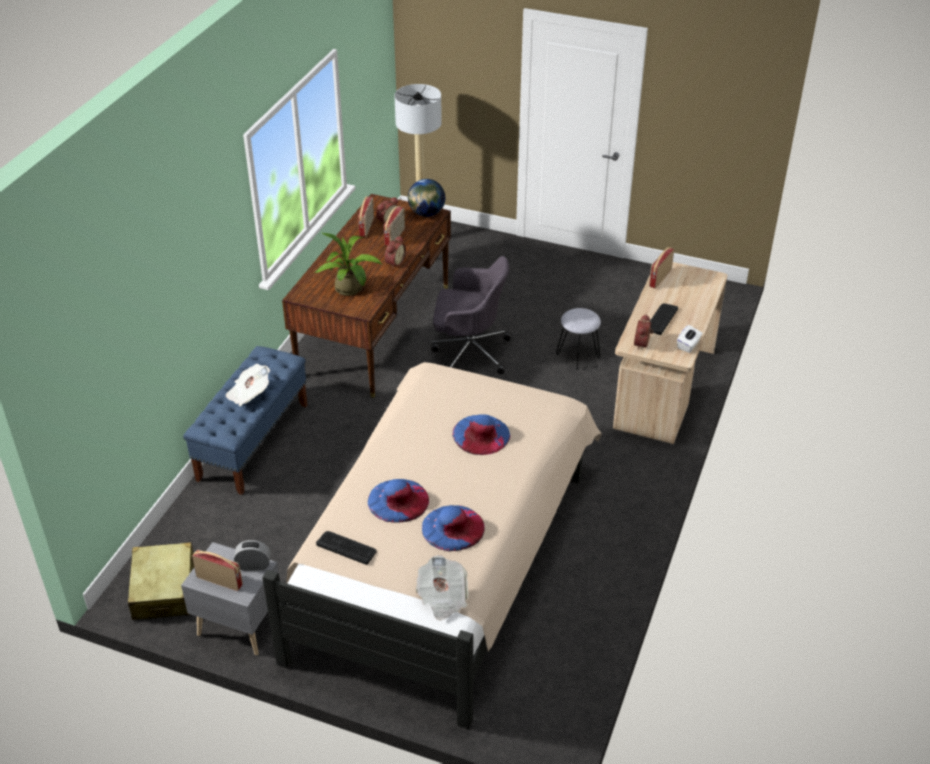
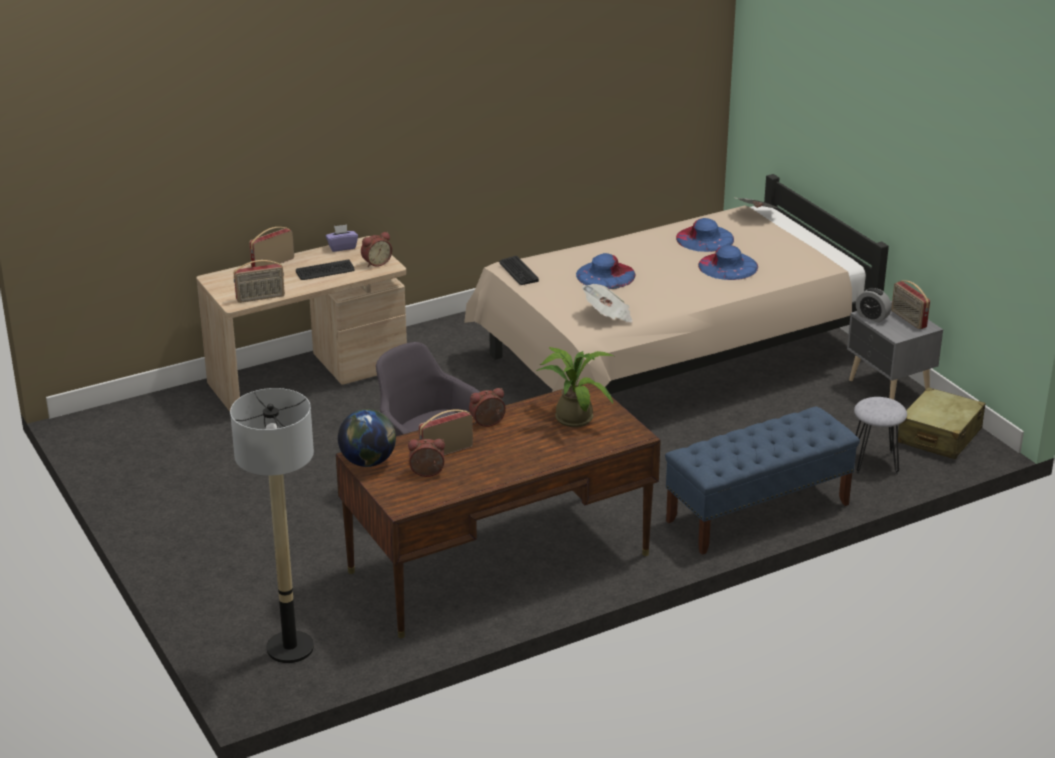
camera: 140 degrees left, 10 degrees down
newspaper [226,364,270,406] -> newspaper moved to [582,284,632,323]
keyboard [316,531,377,565] -> keyboard moved to [499,256,539,285]
radio [358,196,374,237] -> radio moved to [249,227,294,267]
grey stool [556,308,601,370] -> grey stool moved to [854,397,907,474]
white tissue box [677,325,703,353] -> purple tissue box [326,224,358,252]

